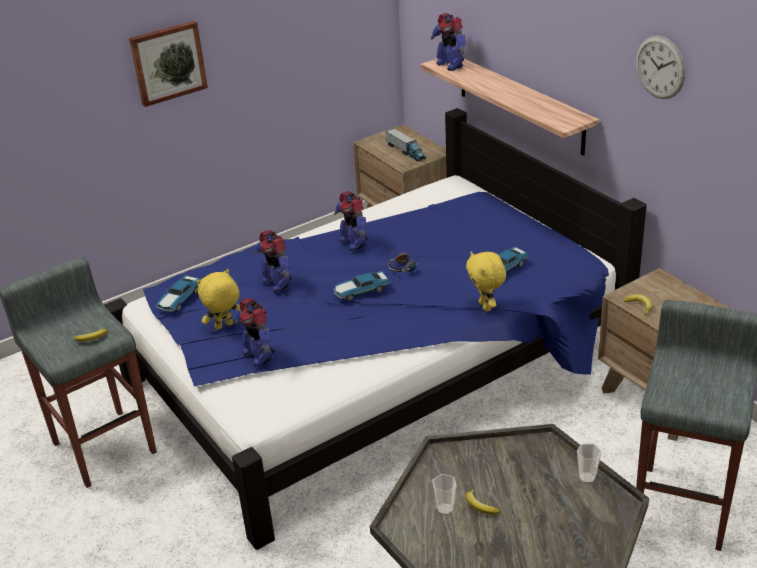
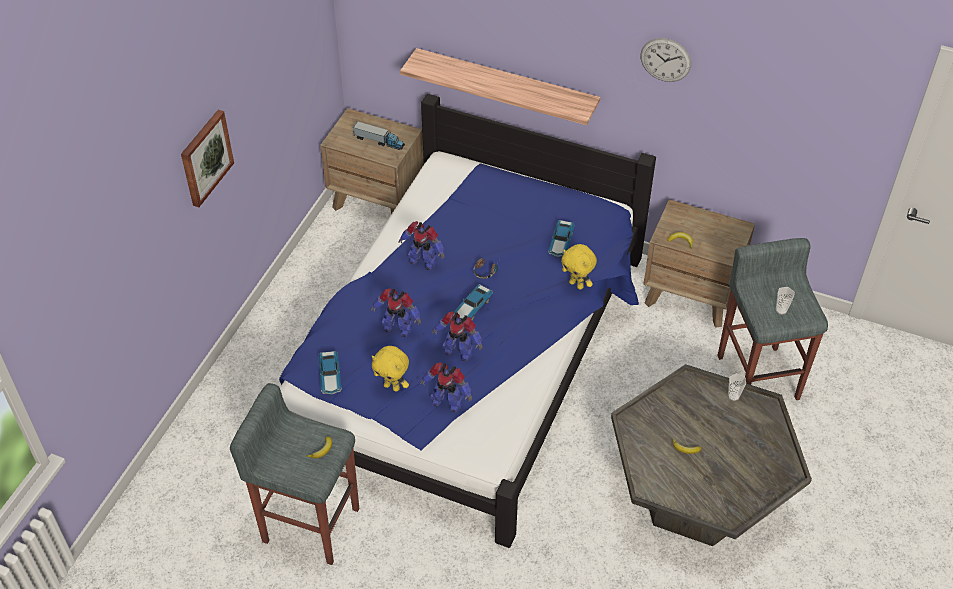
camera: 35 degrees left, 15 degrees up
yellow plush toy [196,269,240,330] -> yellow plush toy turned 90 degrees counterclockwise [372,346,409,392]
toy robot [431,13,466,71] -> toy robot moved to [432,311,483,361]
cup [432,474,457,515] -> cup moved to [776,287,795,315]

